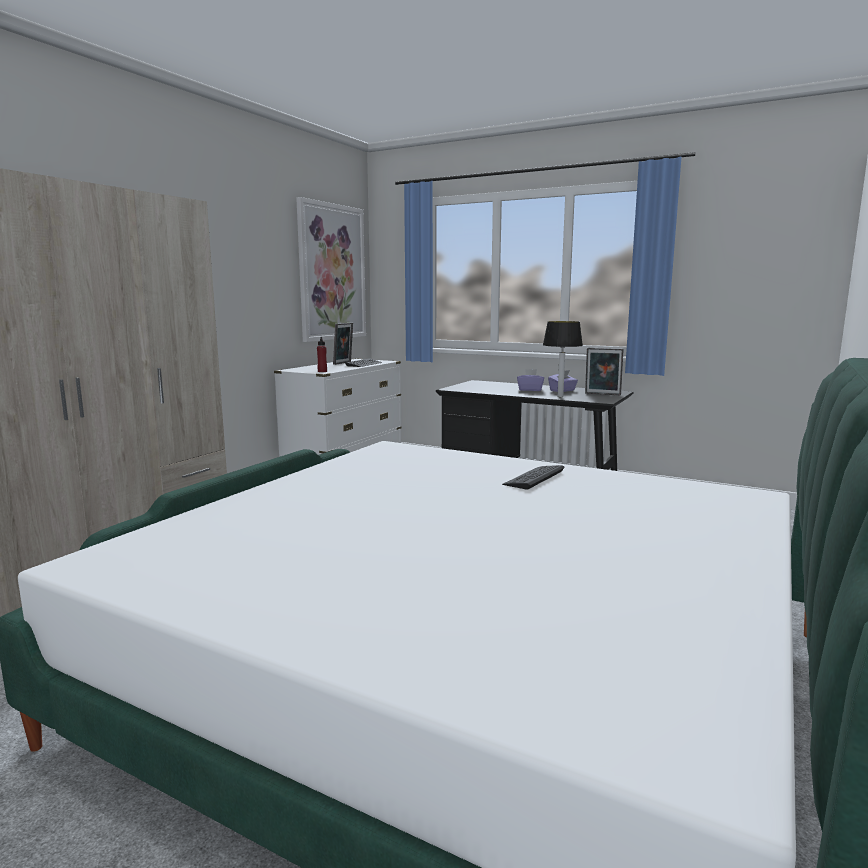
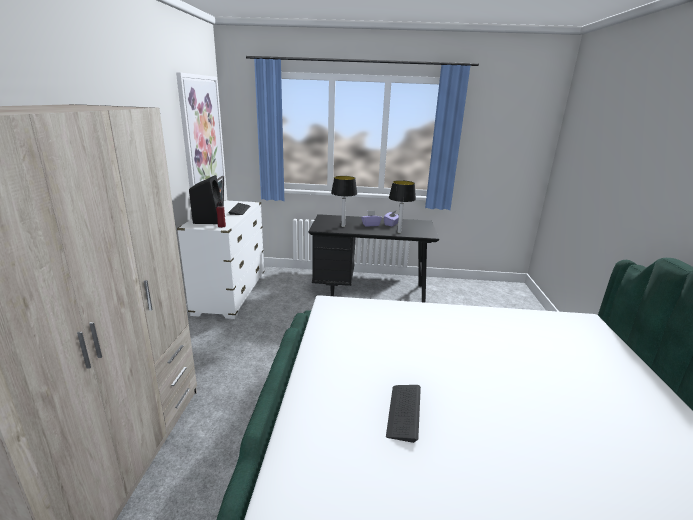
camera: 25 degrees left, 10 degrees up
keyboard [502,465,565,490] -> keyboard moved to [386,385,421,443]
picture frame [585,348,624,395] -> none
none -> black speaker [189,175,225,224]
none -> table lamp [331,176,357,227]

